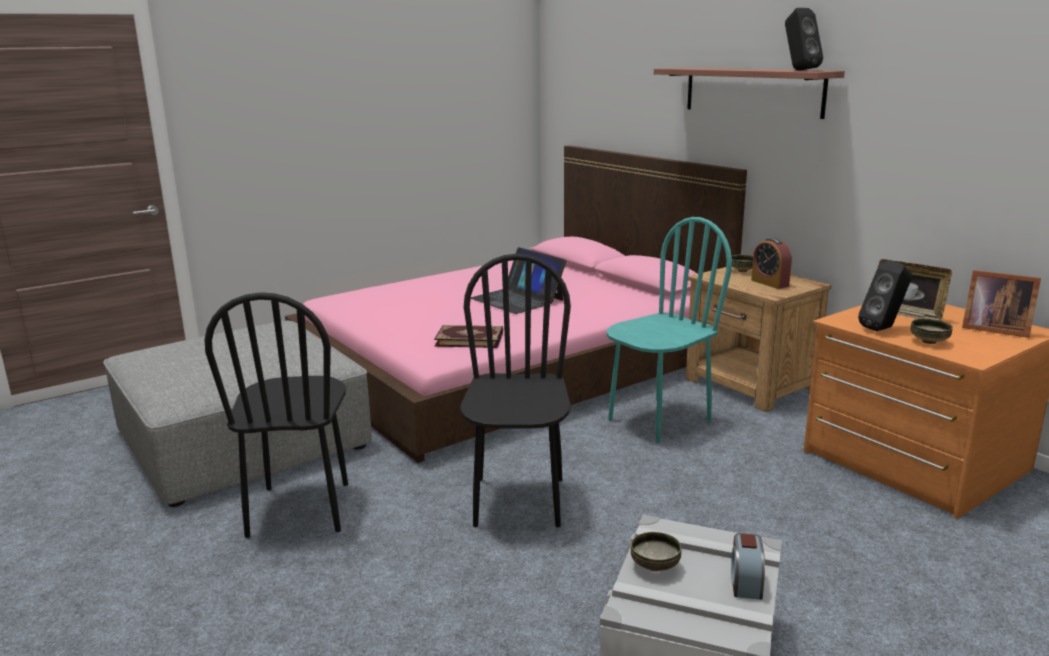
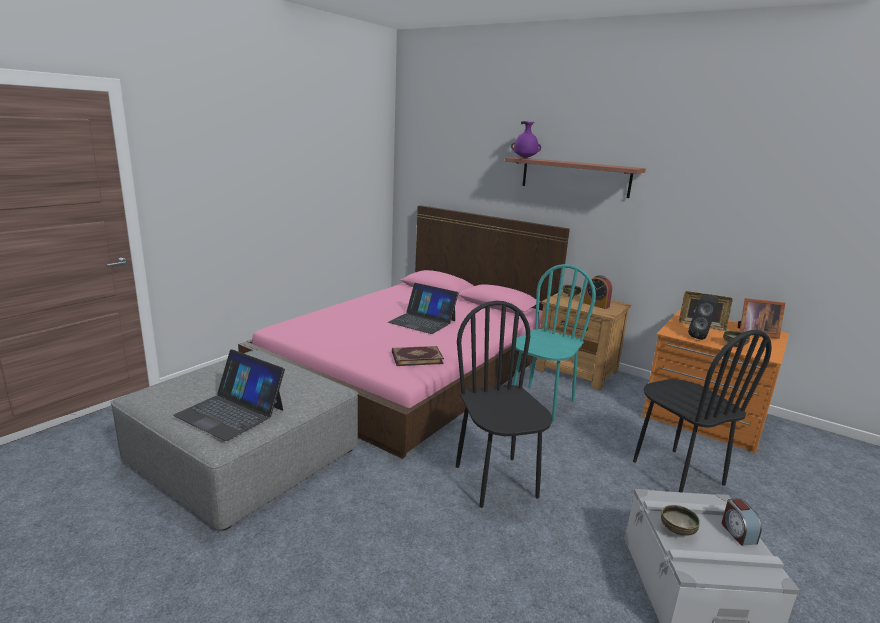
camera: 20 degrees left, 0 degrees up
black chair [204,292,348,538] -> black chair moved to [633,330,772,493]
black speaker [785,8,823,71] -> none
none -> laptop [173,349,285,441]
none -> purple vase [511,121,541,158]

